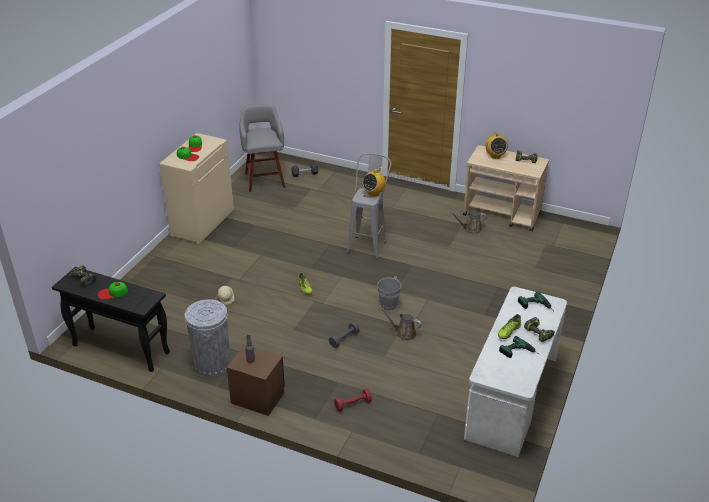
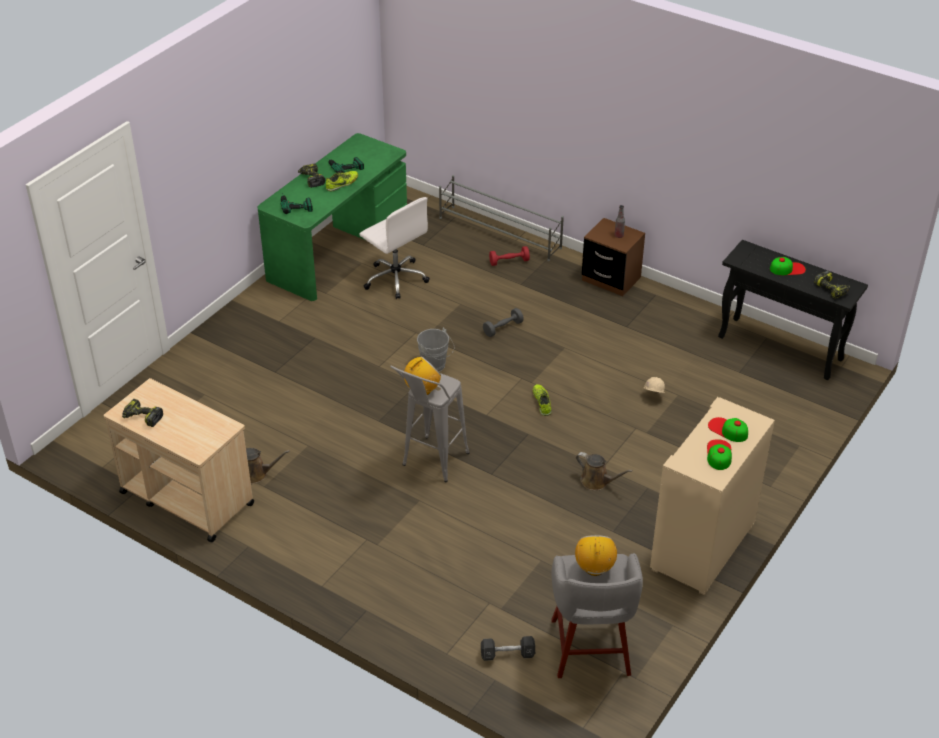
camera: 170 degrees left, 5 degrees up
grey trash can [185,299,231,376] -> none
brown watering can [381,308,422,341] -> brown watering can moved to [576,452,633,491]
white desk [464,287,567,457] -> green desk [258,133,407,301]
radio [485,132,508,159] -> radio moved to [575,535,617,576]
none -> white office chair [359,197,430,299]
none -> grey shoe rack [439,175,564,261]

